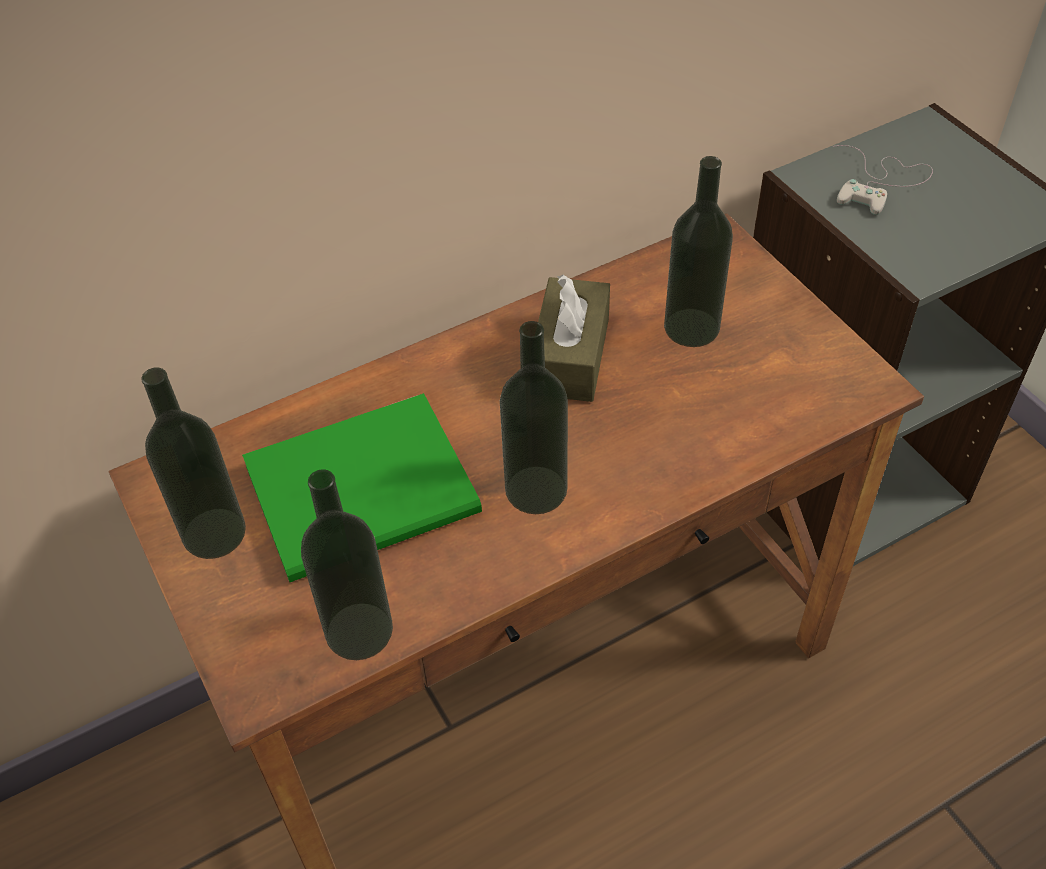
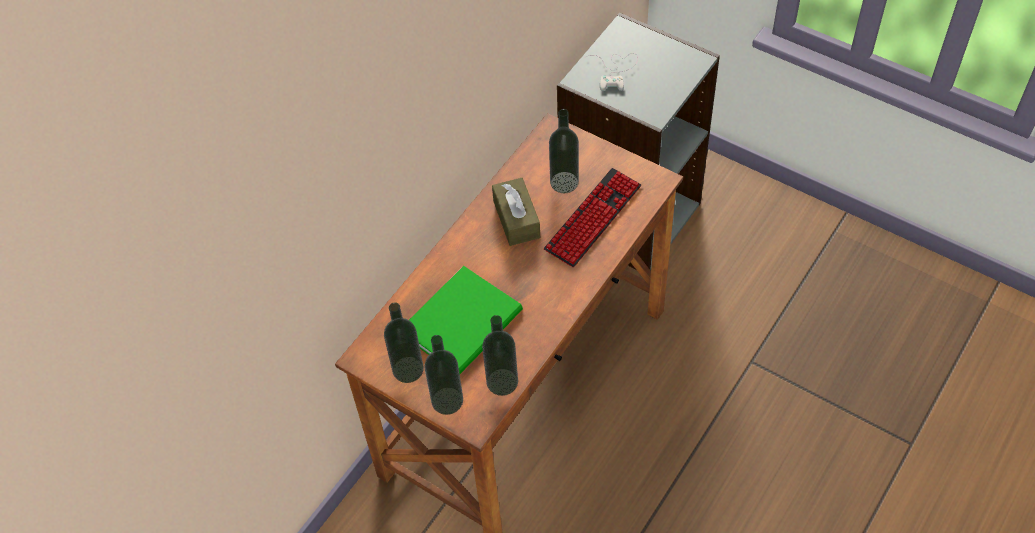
camera: 25 degrees left, 5 degrees up
bottle [500,321,568,514] -> bottle moved to [424,335,463,415]
none -> keyboard [544,168,641,267]

